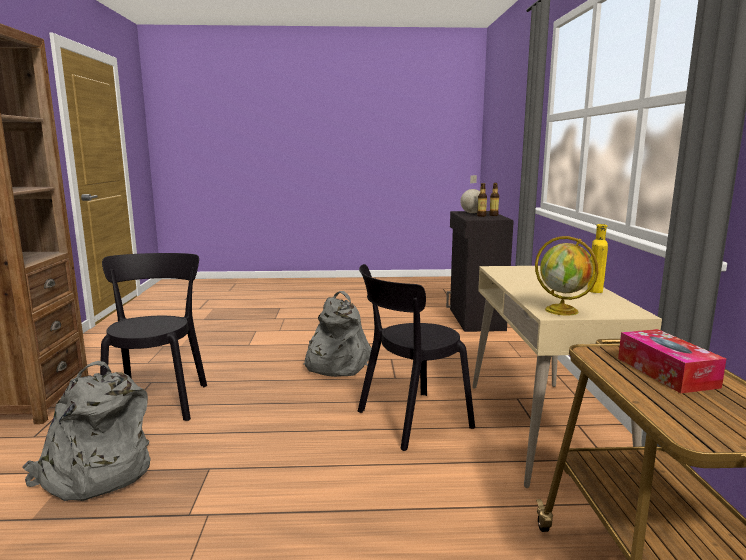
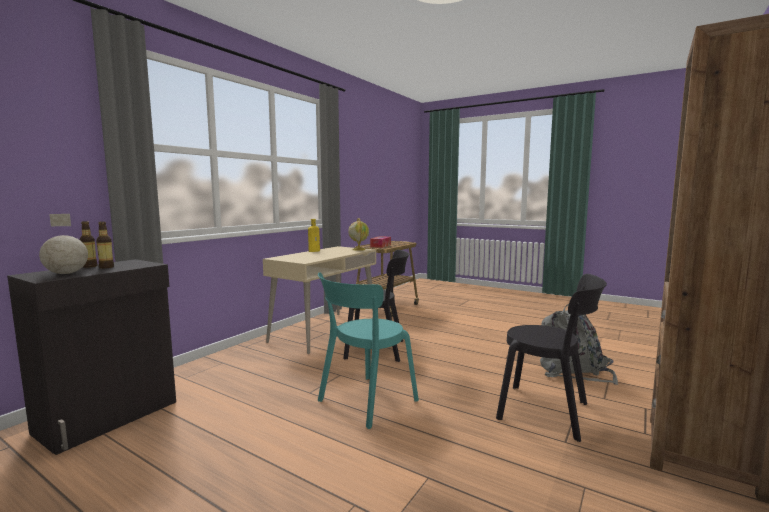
camera: 145 degrees left, 5 degrees down
black chair [100,253,207,421] -> black chair turned 90 degrees counterclockwise [496,274,607,442]
grey backpack [303,291,377,377] -> turquoise chair [318,272,419,429]

